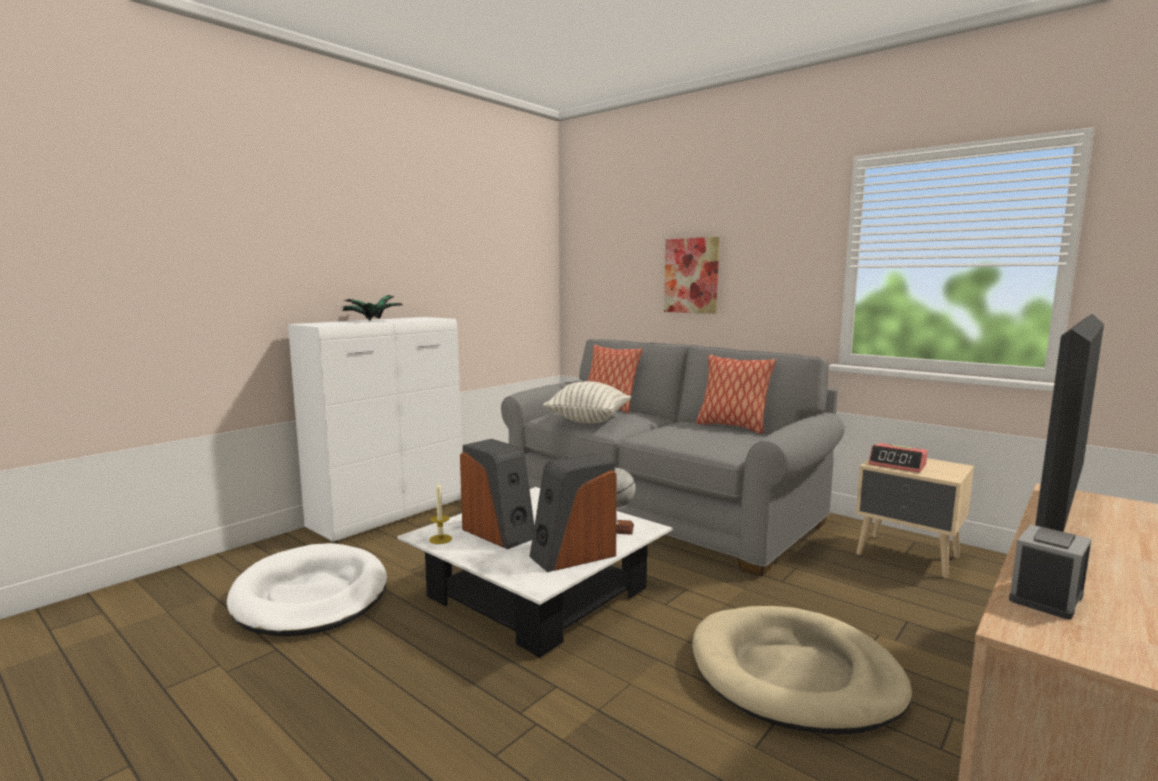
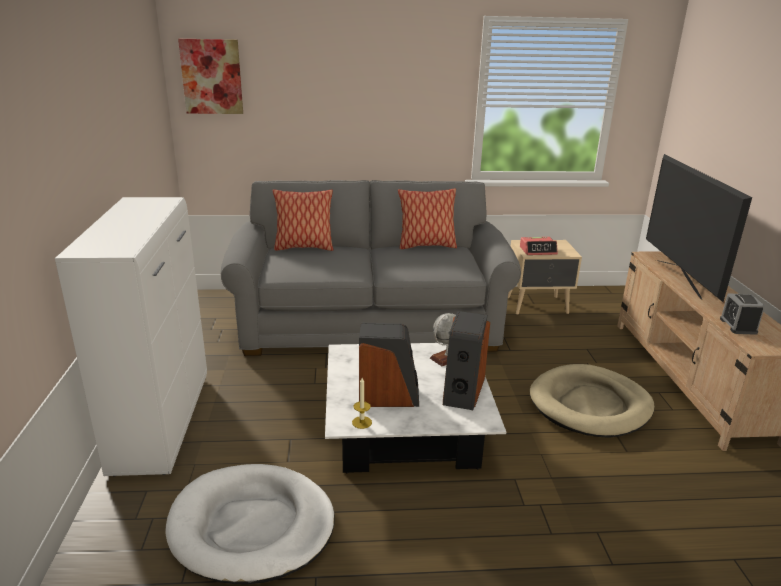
camera: 45 degrees left, 15 degrees up
potted plant [340,295,403,321] -> none
pillow [543,381,631,423] -> none
picture [664,237,720,314] -> picture moved to [178,39,243,114]

